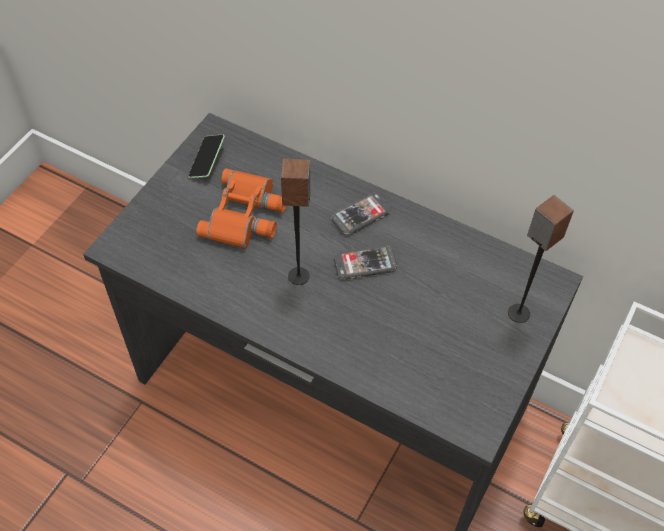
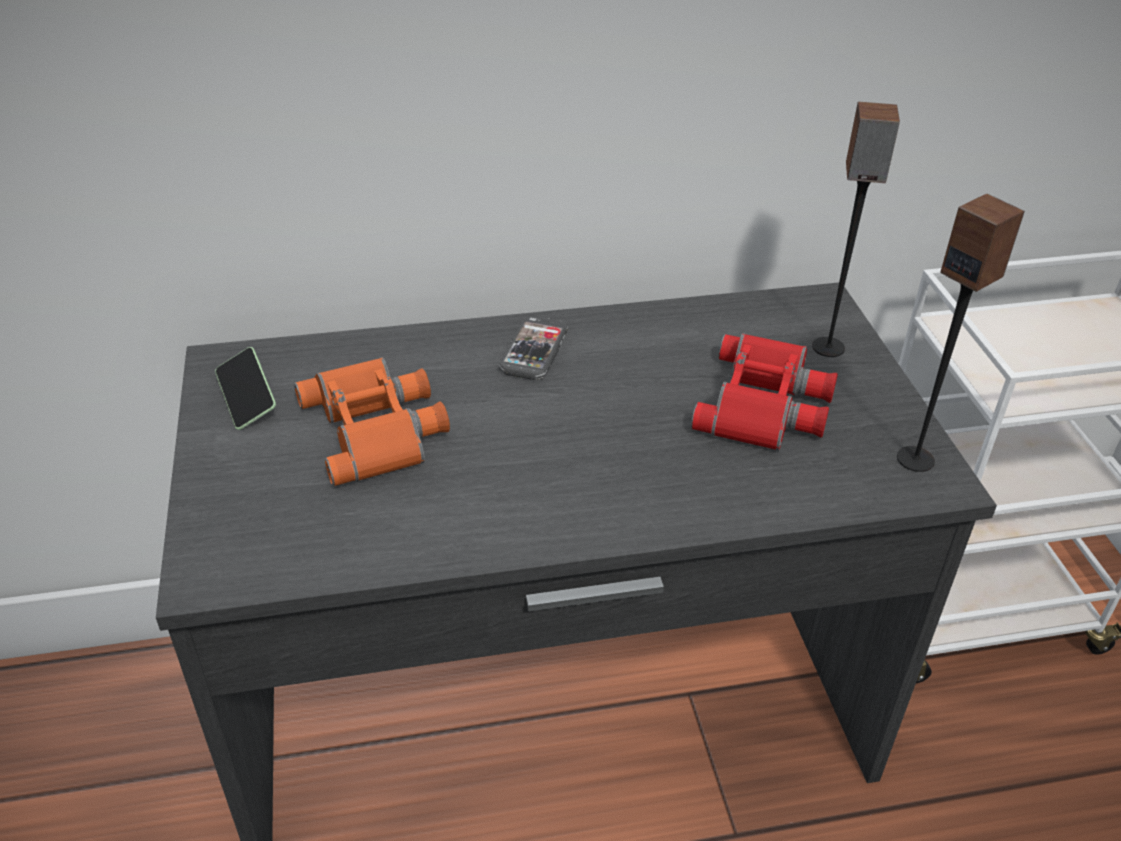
camera: 40 degrees left, 15 degrees down
speaker [281,158,311,285] -> speaker moved to [897,194,1025,472]
phone [334,246,397,280] -> none
none -> red binoculars [691,333,838,451]

